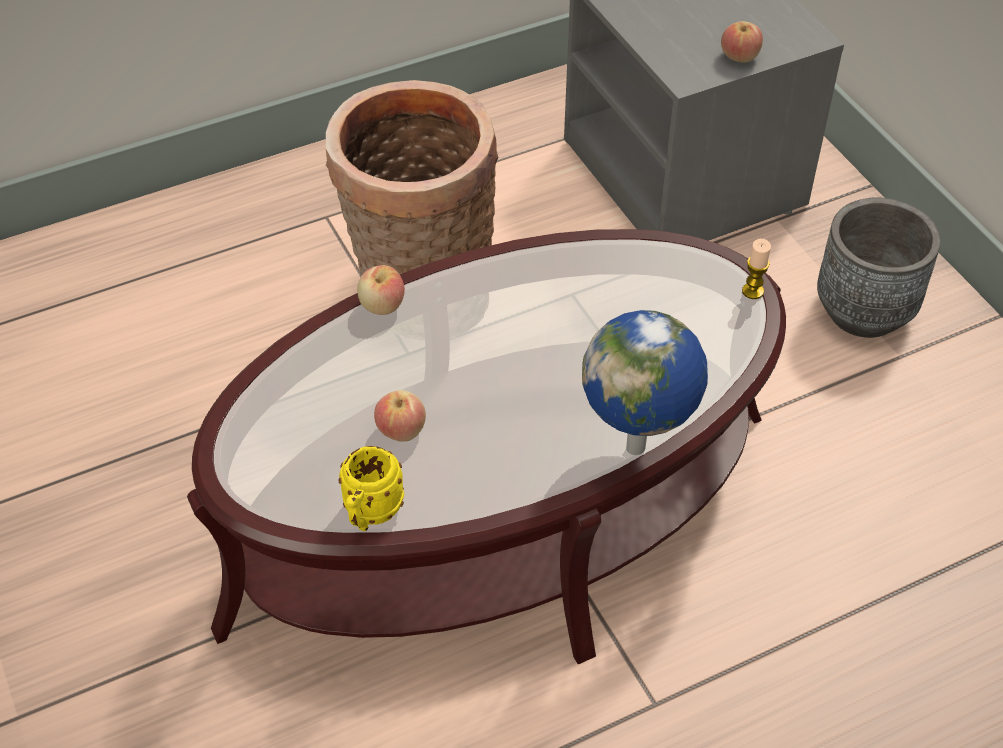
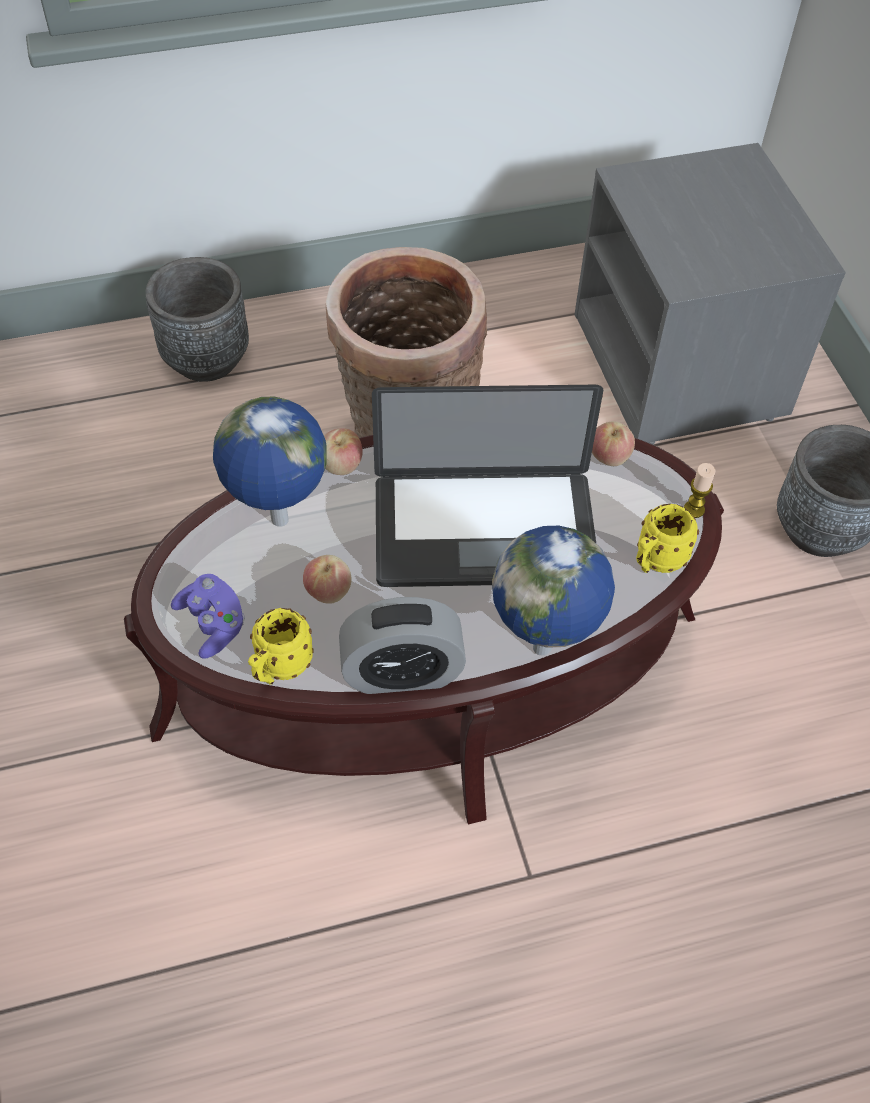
camera: 10 degrees right, 5 degrees up
apple [721,21,763,63] -> apple moved to [592,421,635,466]
none -> grey planter [145,257,249,382]
none -> purple game controller [171,574,245,659]
none -> globe [213,397,327,527]
none -> alarm clock [339,597,466,694]
none -> laptop [372,385,603,587]
none -> yellow mug [636,504,699,573]

